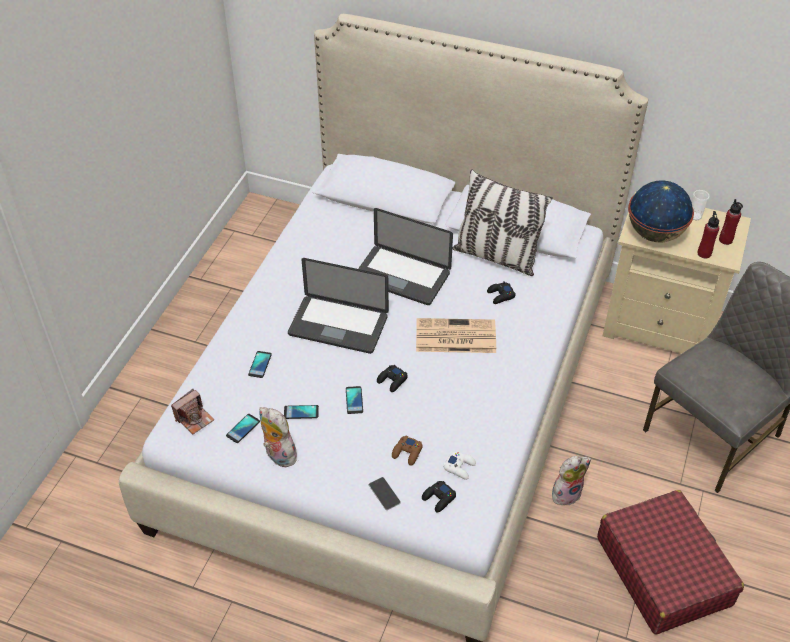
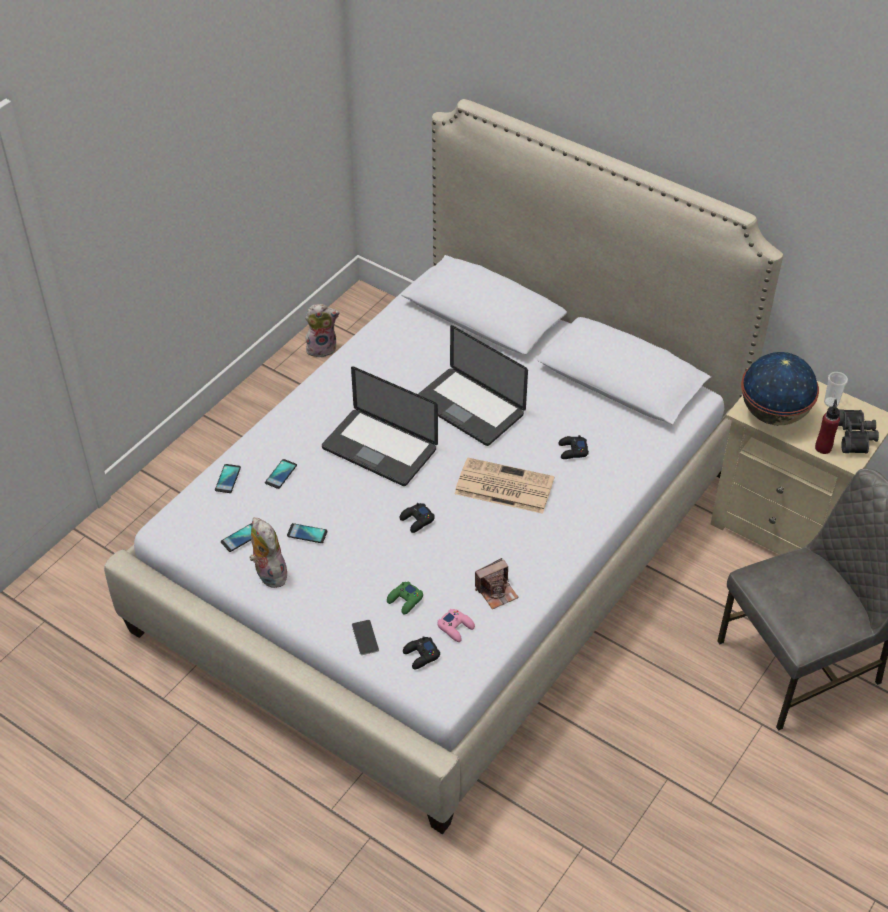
camera: 15 degrees right, 0 degrees up
camera [171,389,215,434] -> camera moved to [475,558,519,609]
phone [346,386,363,414] -> phone moved to [215,464,241,493]
brown game controller [392,435,423,466] -> green game controller [387,581,423,615]
white game controller [443,451,476,480] -> pink game controller [437,609,475,642]
pillow [452,170,553,276] -> none
plush toy [552,456,591,508] -> plush toy moved to [305,304,340,358]
red suitcase [597,490,744,635] -> none
red bottle [719,199,743,245] -> black binoculars [838,410,879,454]

